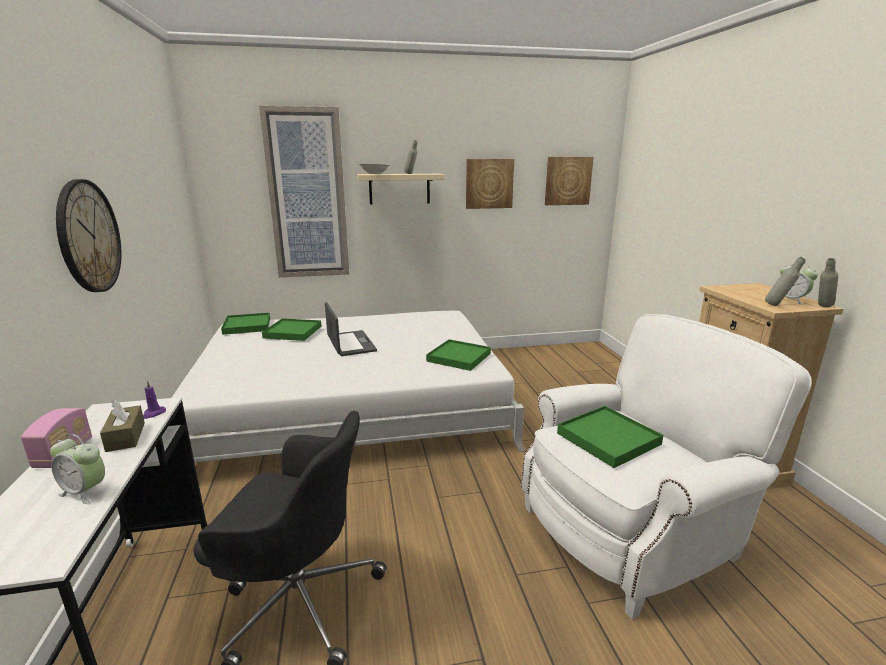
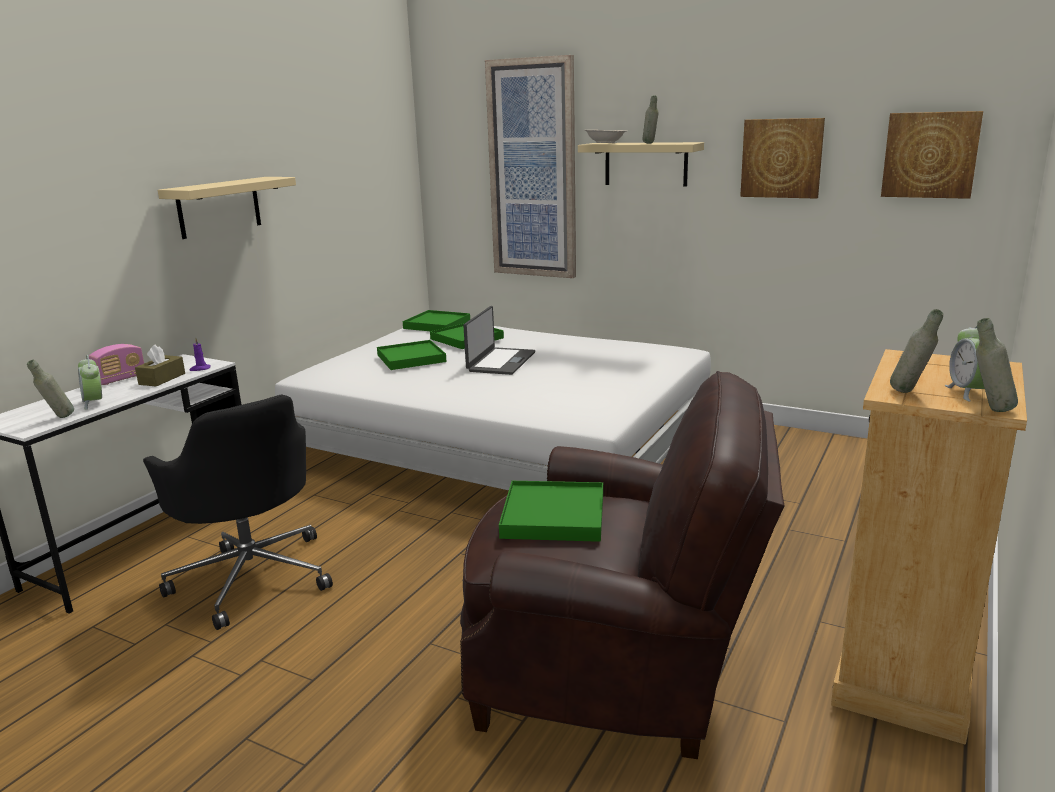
camera: 40 degrees right, 0 degrees up
wall clock [56,179,121,292] -> beige shelf [158,177,296,239]
green tray [426,339,491,371] -> green tray moved to [377,340,447,370]
white armchair [521,314,812,619] -> brown armchair [460,371,784,759]
none -> grey bottle [27,360,74,418]

